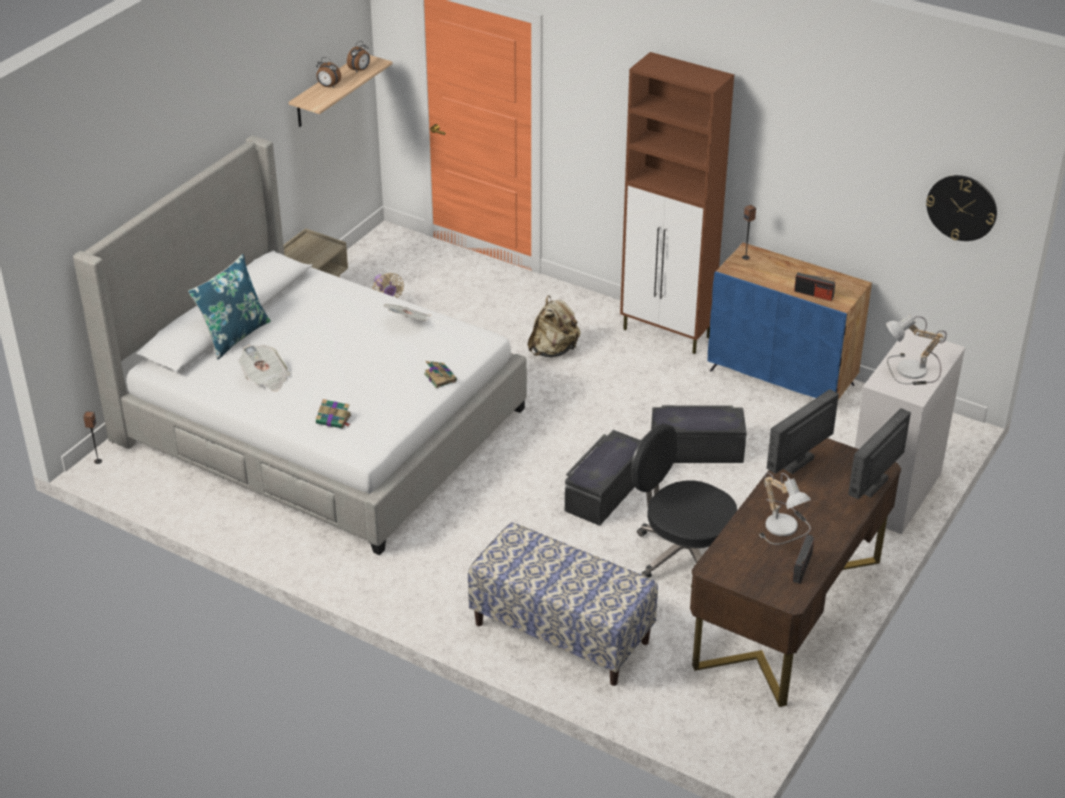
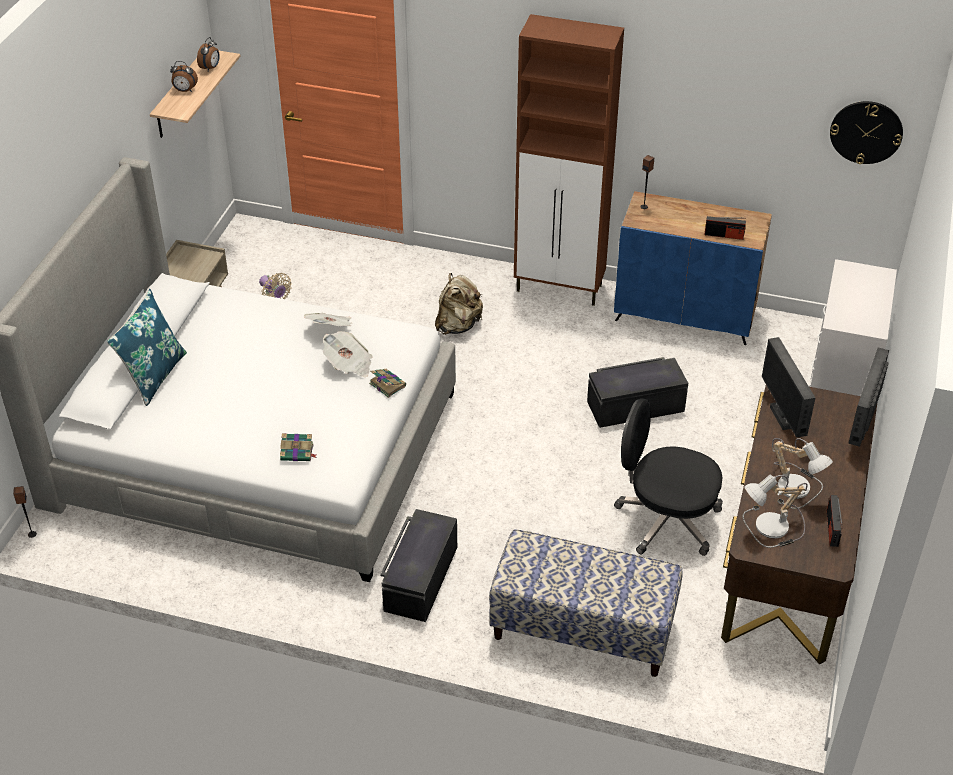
camera: 15 degrees left, 5 degrees up
newspaper [238,345,291,392] -> newspaper moved to [323,331,373,377]
black storage box [565,430,641,526] -> black storage box moved to [380,509,457,622]
monitor [767,389,839,474] -> monitor turned 45 degrees counterclockwise [762,337,815,438]
table lamp [886,314,947,385] -> table lamp moved to [742,474,808,548]

